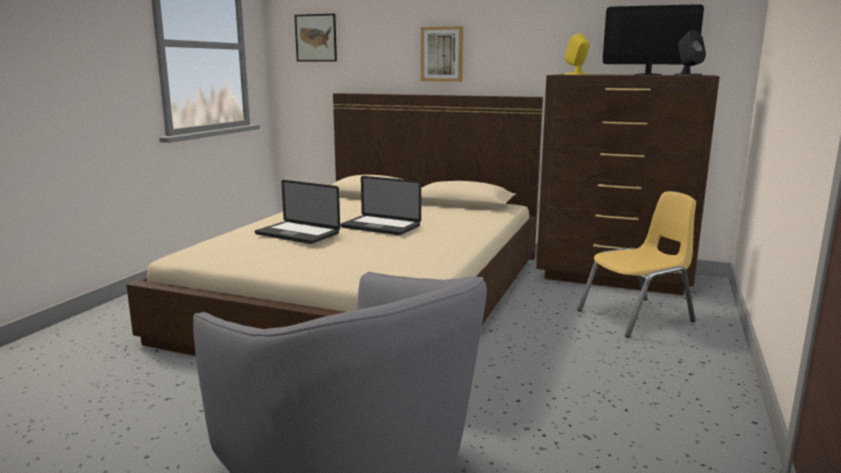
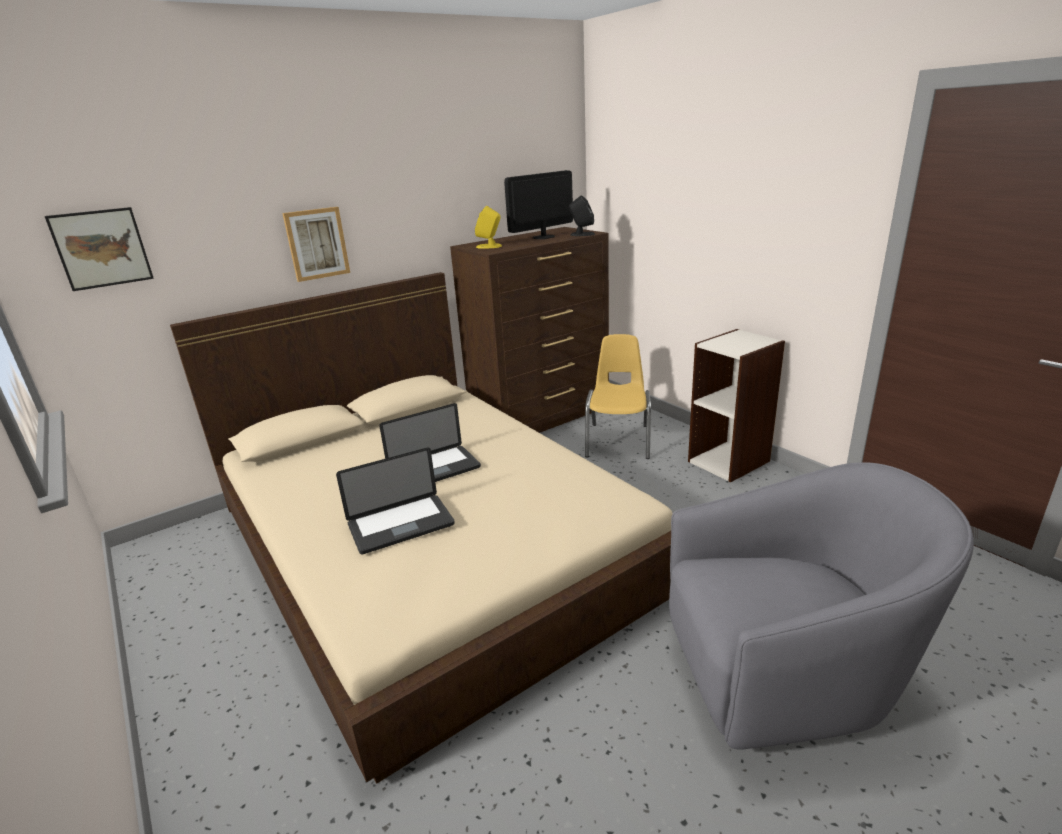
camera: 55 degrees left, 10 degrees up
none -> bookcase [688,329,785,482]

